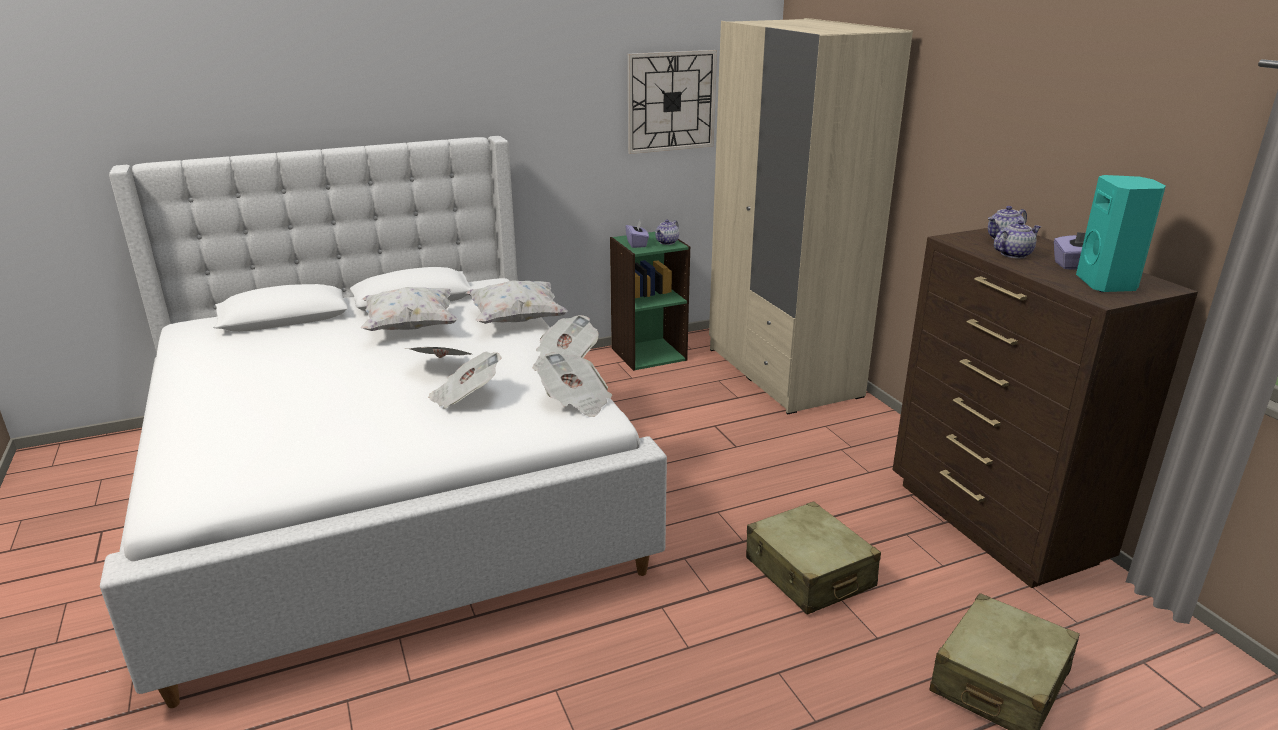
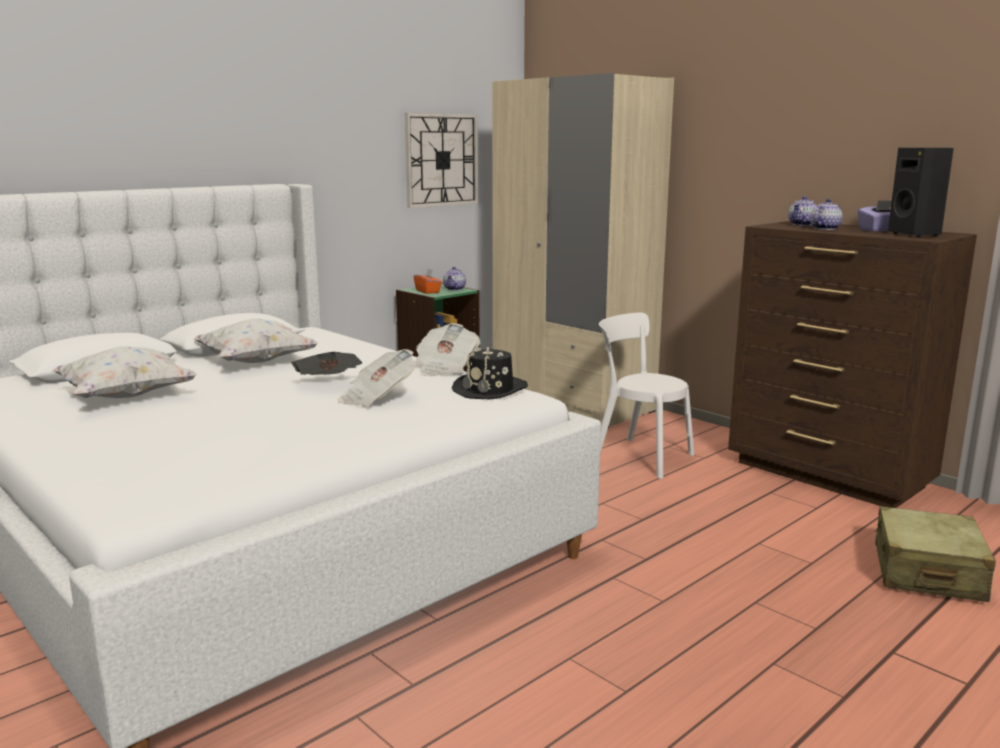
camera: 20 degrees left, 10 degrees down
white pillow [466,280,568,324] -> white pillow moved to [52,346,197,398]
newspaper [538,352,612,417] -> black hat [452,346,528,399]
purple tissue box [626,220,649,248] -> orange tissue box [414,268,442,294]
beige suitcase [746,501,881,615] -> none
turquoise speaker [1076,175,1166,292] -> black speaker [888,148,954,237]
none -> white chair [599,313,694,479]

